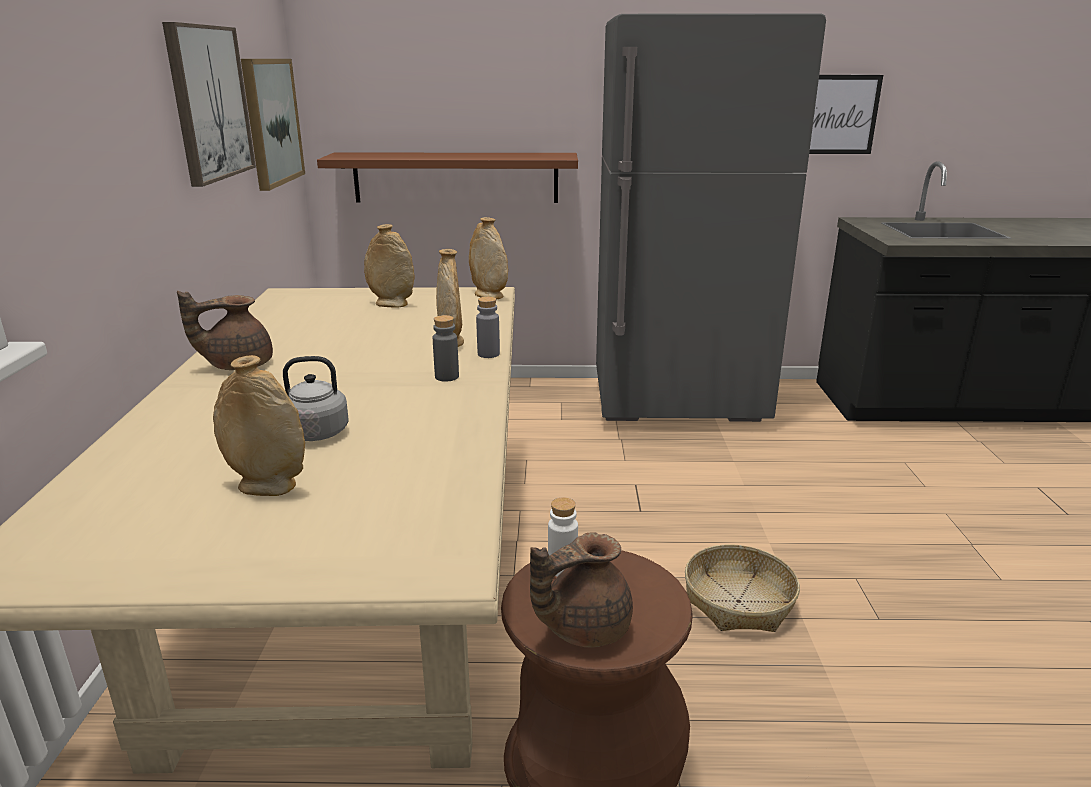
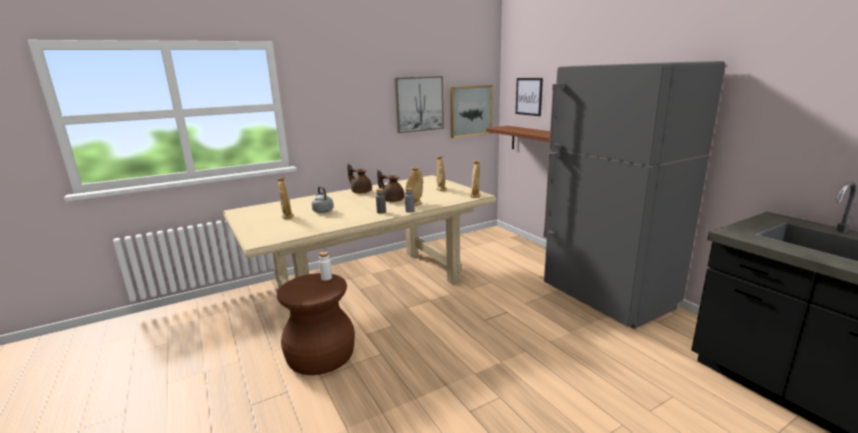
camera: 60 degrees right, 5 degrees down
brown teapot [530,532,633,647] -> brown teapot moved to [377,170,404,202]
basket [685,544,800,632] -> none
picture [809,75,883,154] -> picture moved to [516,78,543,116]

